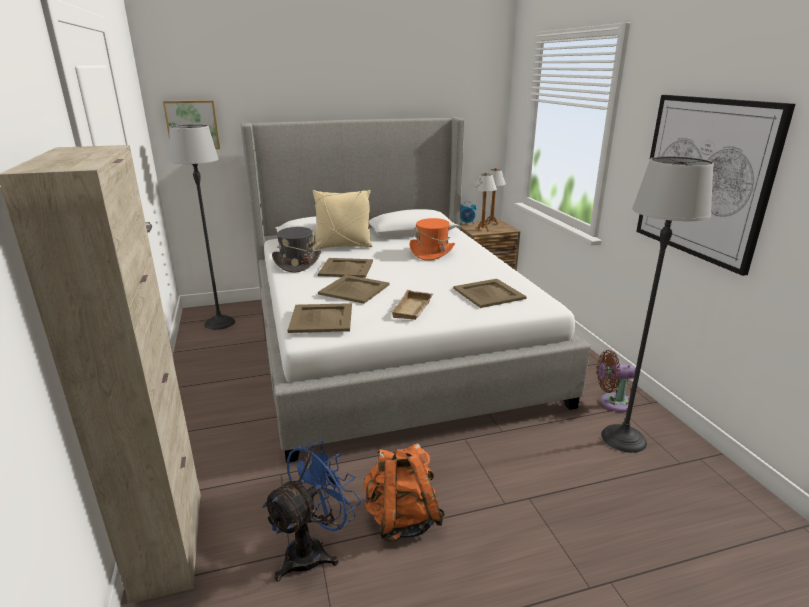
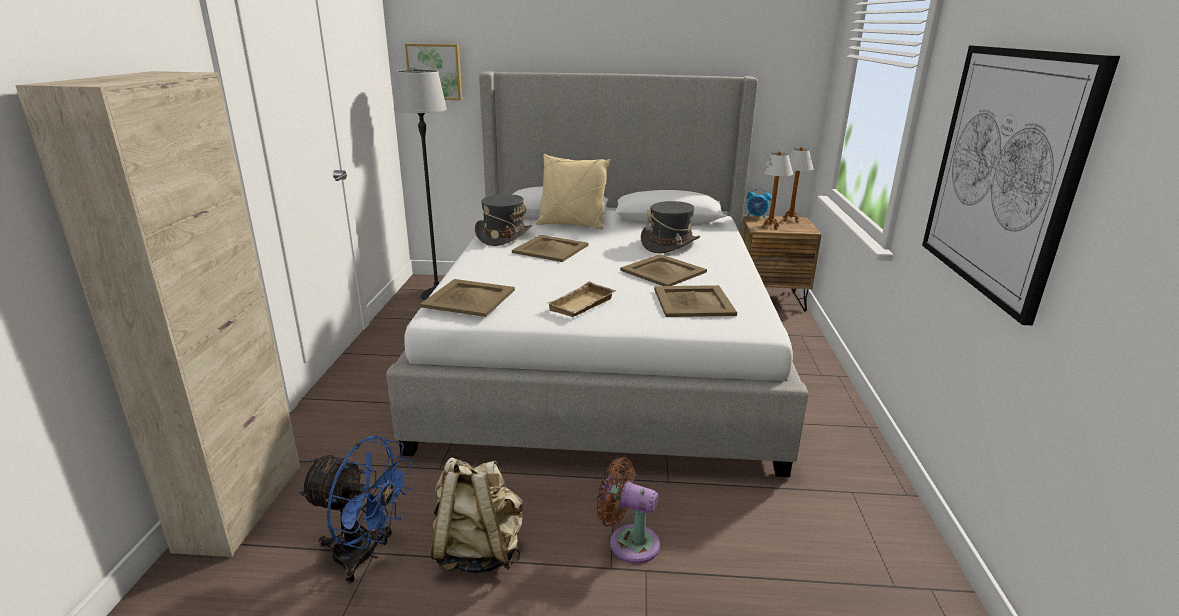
camera: 20 degrees right, 0 degrees up
blue fan [262,440,361,582] -> blue fan turned 45 degrees clockwise [299,436,412,583]
beige tray [318,275,389,304] -> beige tray moved to [620,254,707,286]
orange backpack [364,443,445,542] -> beige backpack [431,457,524,573]
orange hat [410,218,455,261] -> grey hat [641,201,700,253]
brown fan [597,350,636,412] -> brown fan moved to [596,457,660,564]
floor lamp [601,156,714,453] -> none

